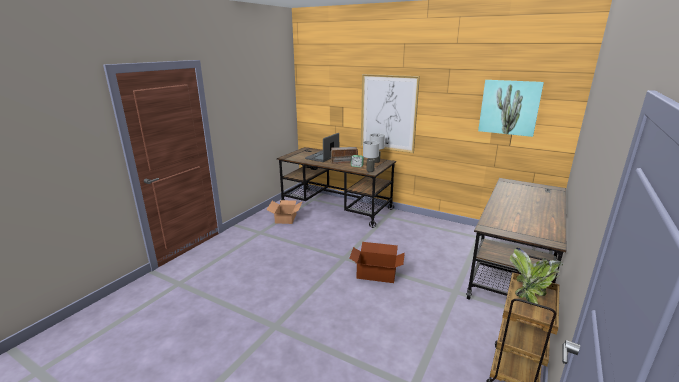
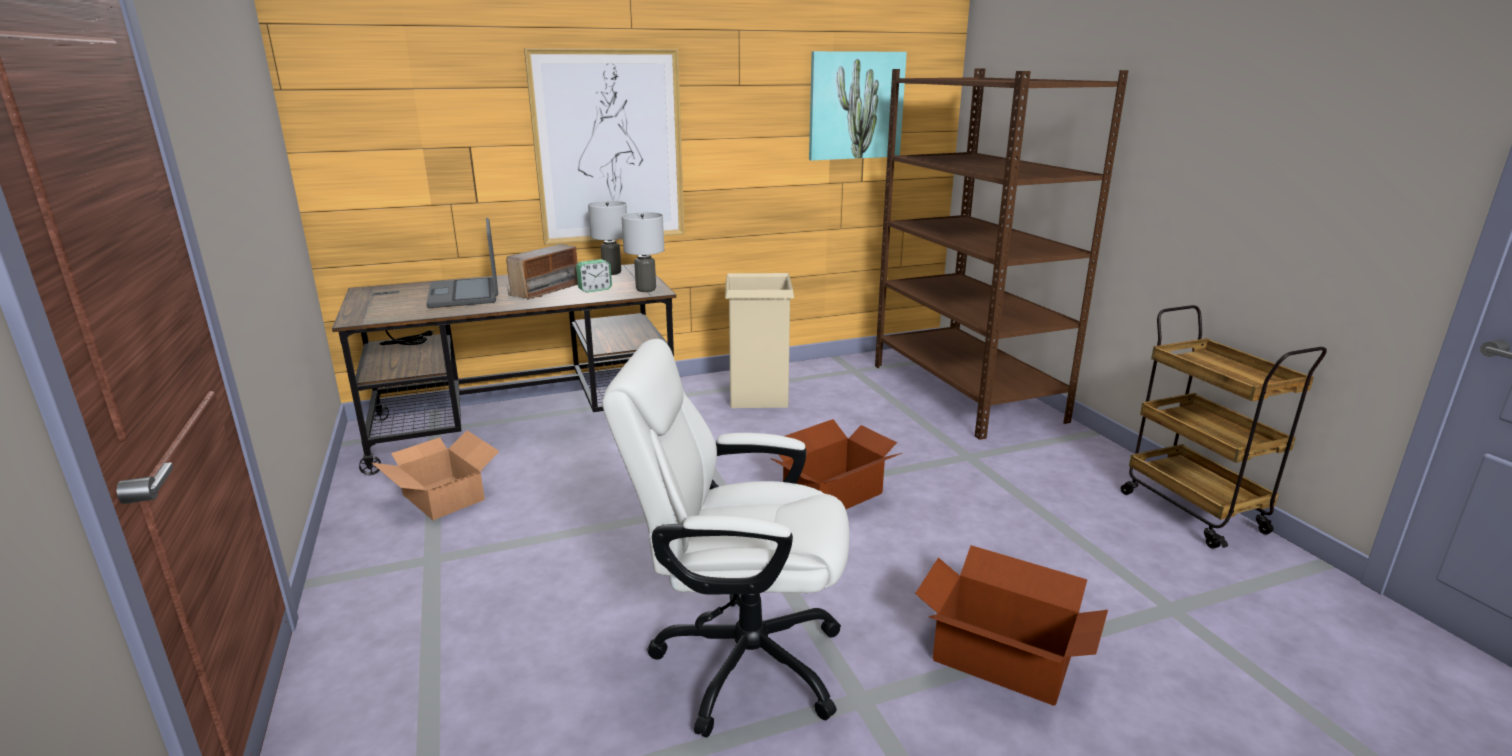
camera: 50 degrees left, 0 degrees up
brown desk [466,178,566,300] -> brown bookcase [875,68,1128,440]
potted plant [510,247,563,304] -> none
none -> white office chair [602,339,849,738]
none -> beige trash can [725,273,794,408]
none -> cardboard box [915,545,1108,706]

